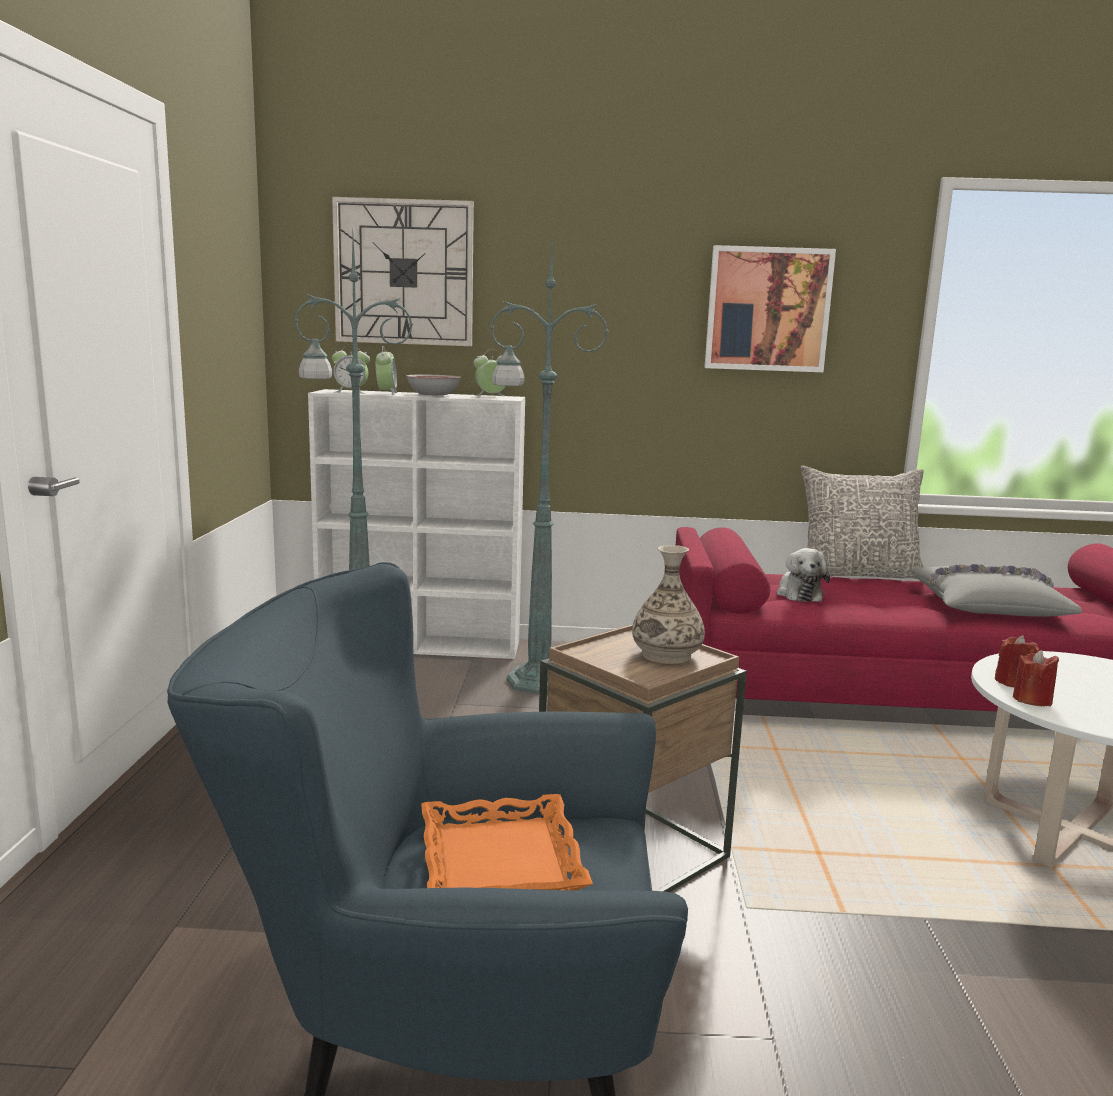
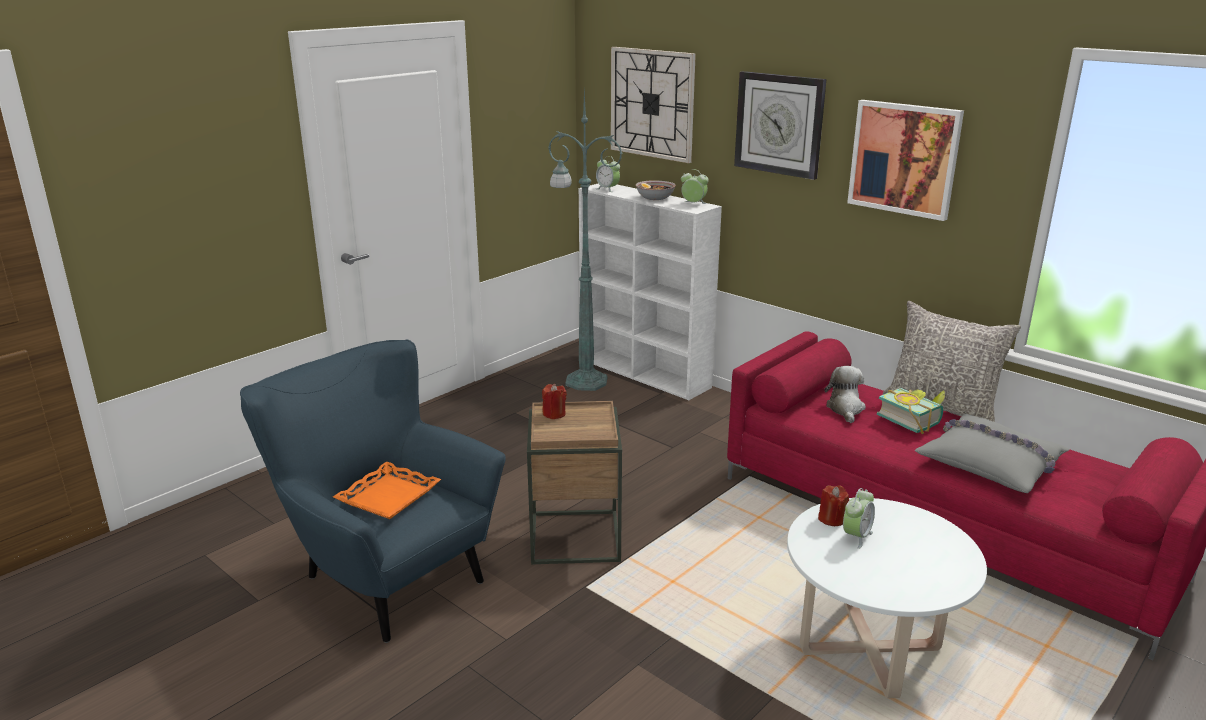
camera: 40 degrees right, 10 degrees up
alarm clock [376,346,398,395] -> alarm clock moved to [843,488,875,549]
green floor lamp [490,241,609,694] -> none
vase [632,545,705,664] -> none
plush toy [776,548,830,602] -> plush toy turned 150 degrees clockwise [824,366,866,423]
red candle [1013,650,1059,706] -> red candle moved to [542,384,567,419]
none -> wall clock [734,71,826,180]
none -> book [877,388,945,434]

